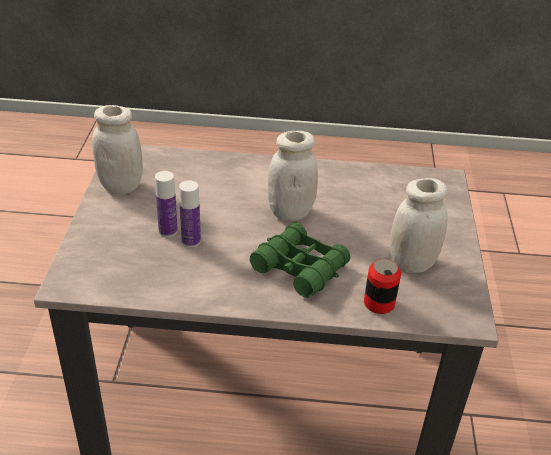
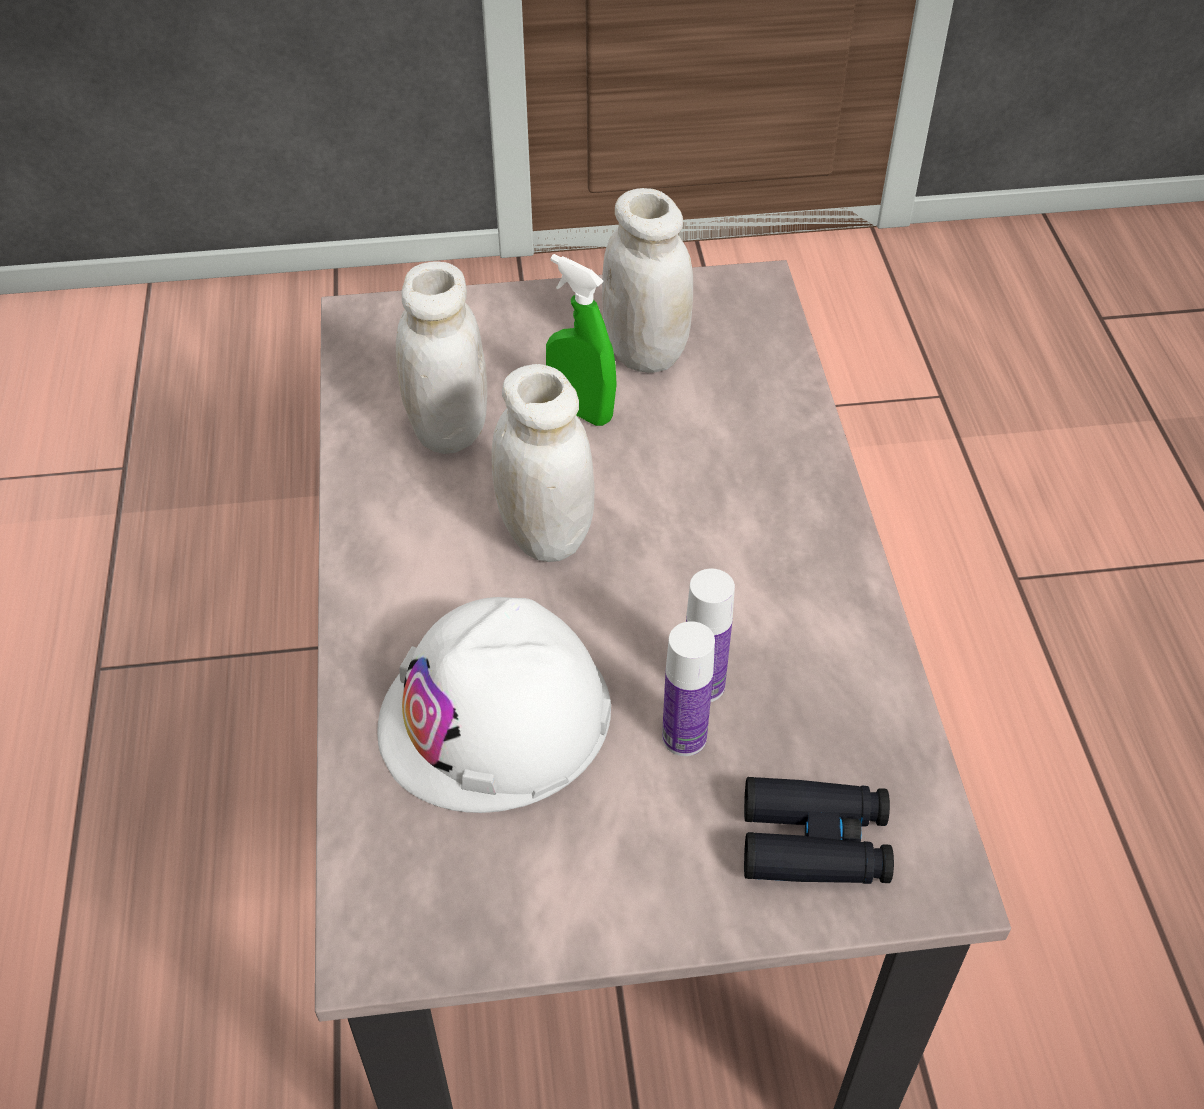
camera: 100 degrees left, 10 degrees up
white jar [92,105,143,194] -> white jar moved to [396,261,487,454]
green binoculars [250,222,351,298] -> none
can [364,259,401,314] -> none
none -> white hard hat [377,597,611,813]
none -> green spray bottle [546,254,617,426]
none -> black binoculars [744,777,894,884]

